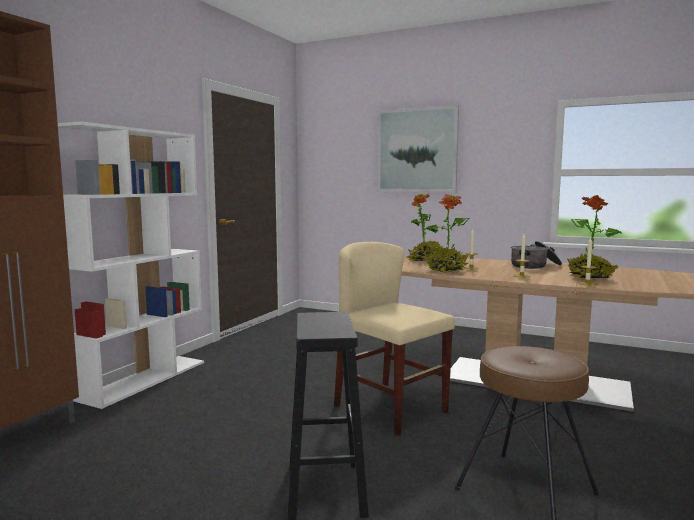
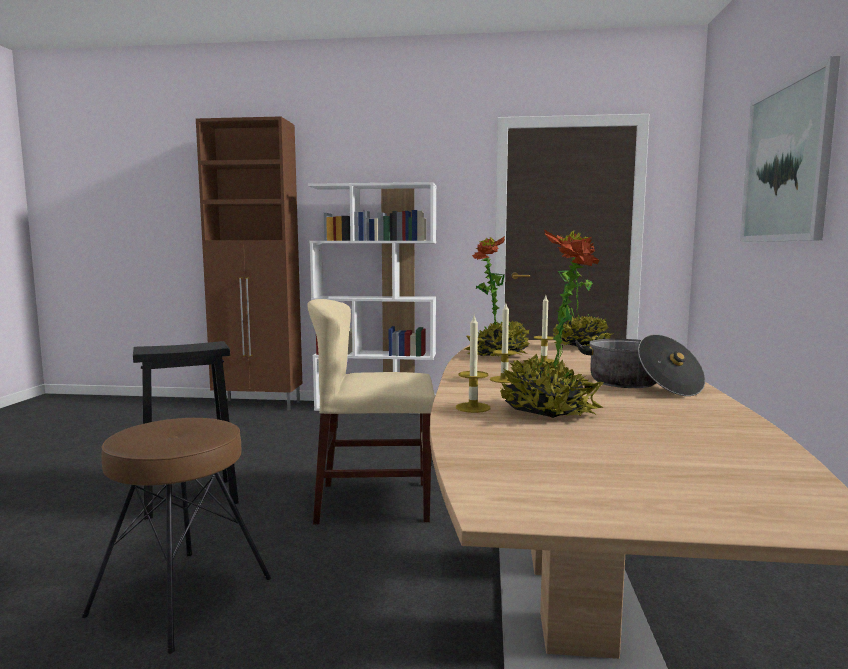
camera: 70 degrees right, 0 degrees up
beige chair [334,242,455,436] -> beige chair turned 120 degrees counterclockwise [307,299,435,525]

